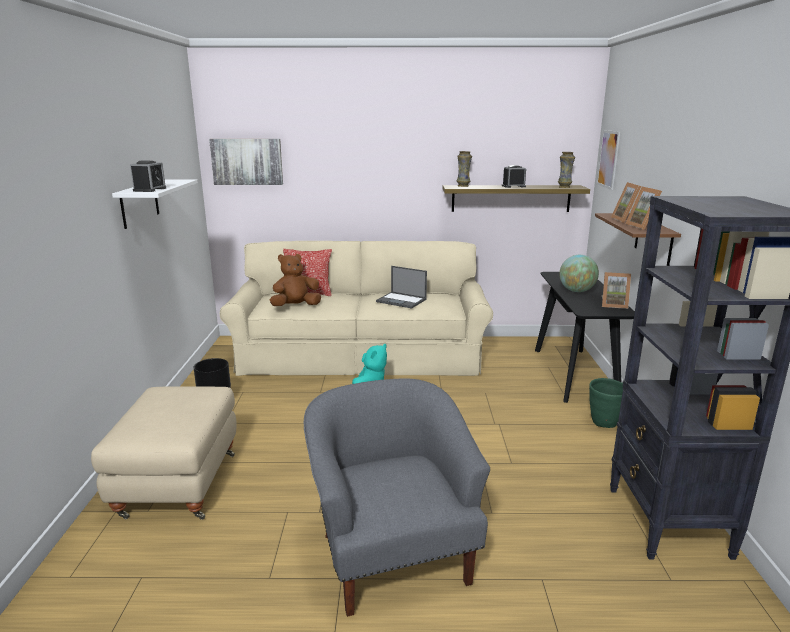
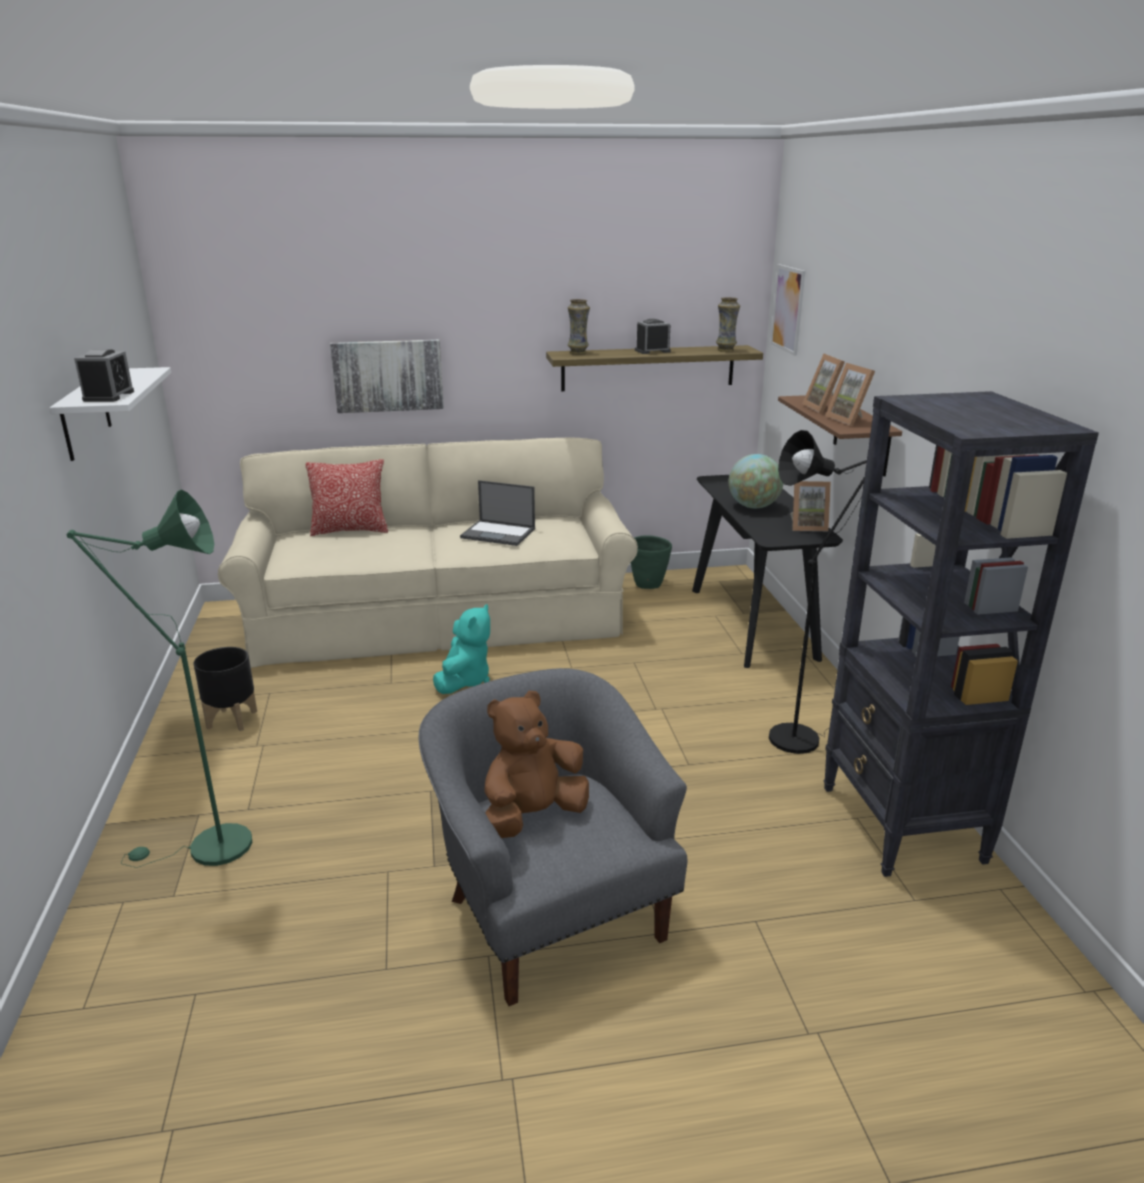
camera: 10 degrees left, 5 degrees up
beige ottoman [91,386,236,520] -> green floor lamp [67,490,253,868]
picture [209,139,283,185] -> picture moved to [330,340,444,413]
brown plush toy [270,254,321,306] -> brown plush toy moved to [484,691,589,838]
green planter [589,378,623,428] -> green planter moved to [631,535,672,589]
none -> black floor lamp [769,430,867,754]

